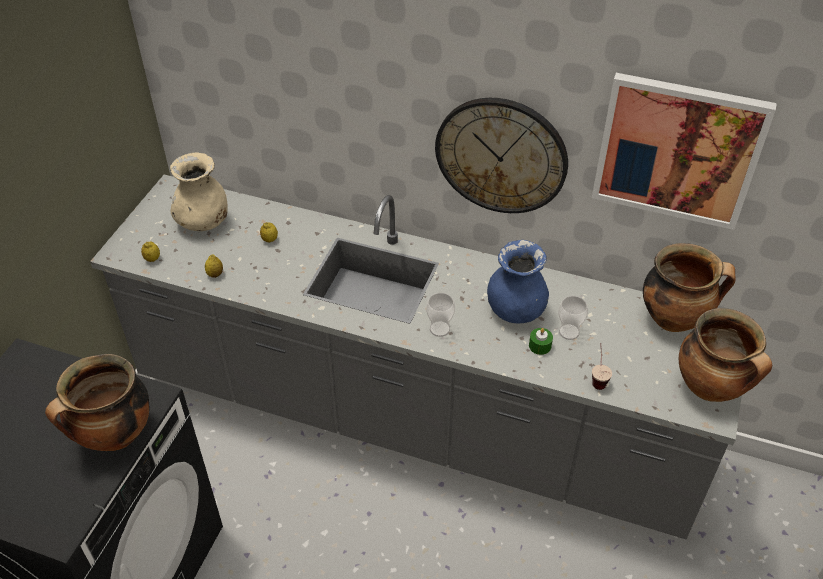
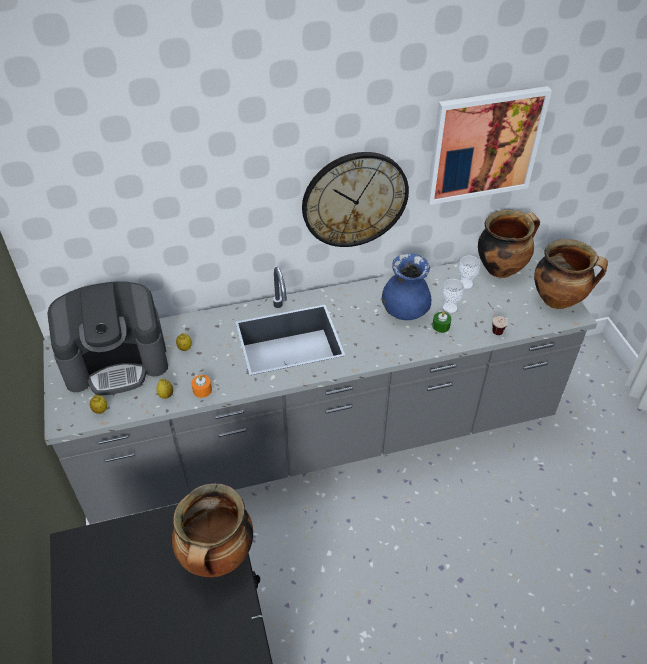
camera: 35 degrees left, 0 degrees up
beige vase [170,152,227,231] -> coffee machine [47,281,168,395]
cup [426,293,455,337] -> cup moved to [458,256,480,290]
none -> orange candle [191,375,212,398]

